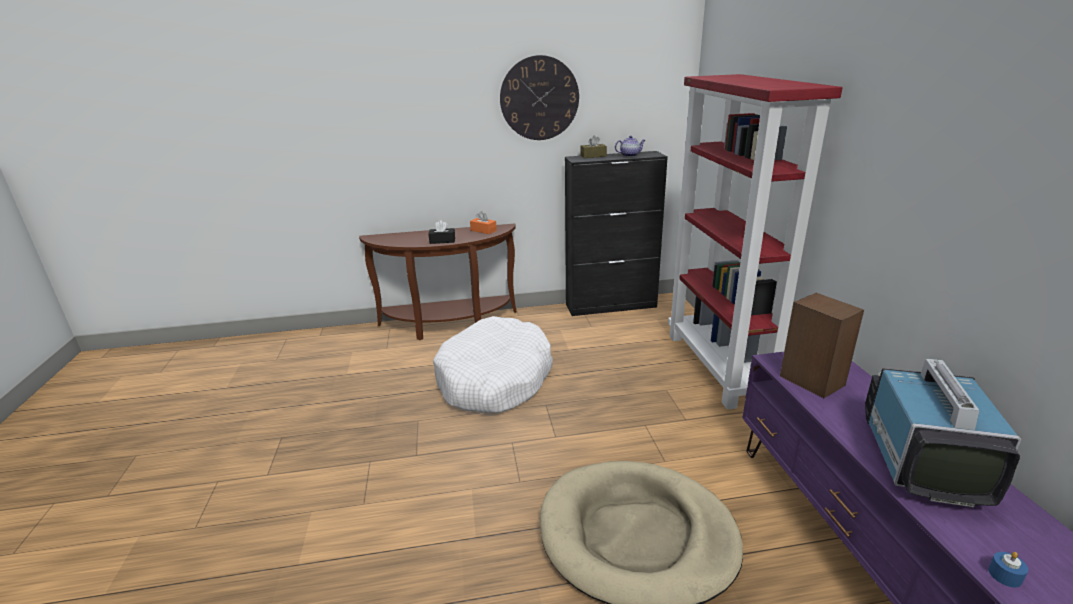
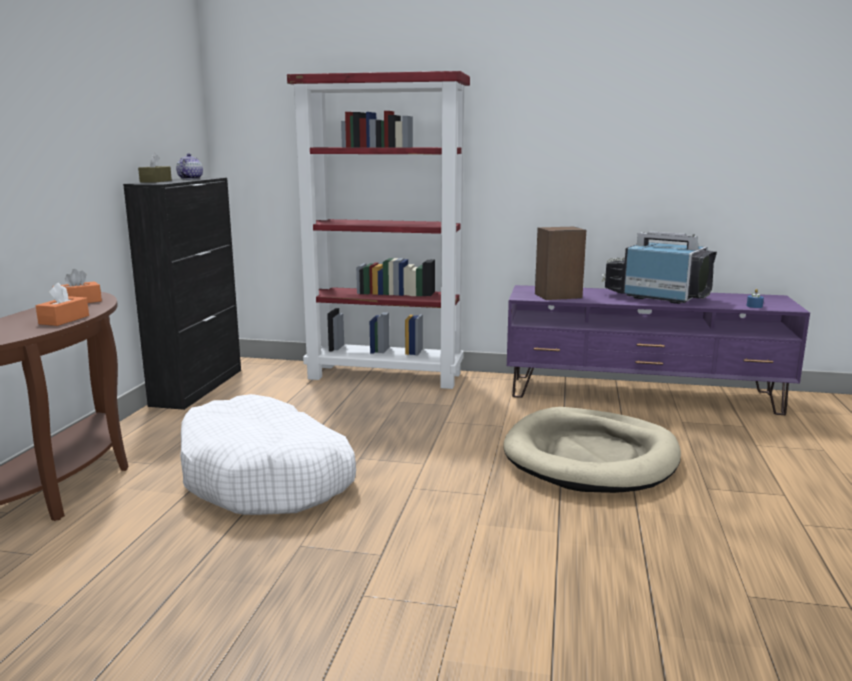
camera: 70 degrees left, 10 degrees down
black tissue box [428,220,455,244] -> orange tissue box [36,283,89,326]
wall clock [500,55,579,140] -> none

